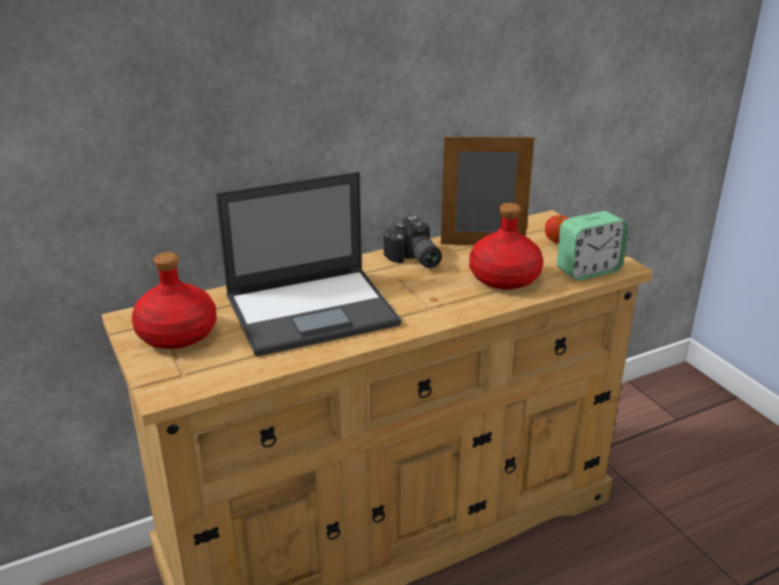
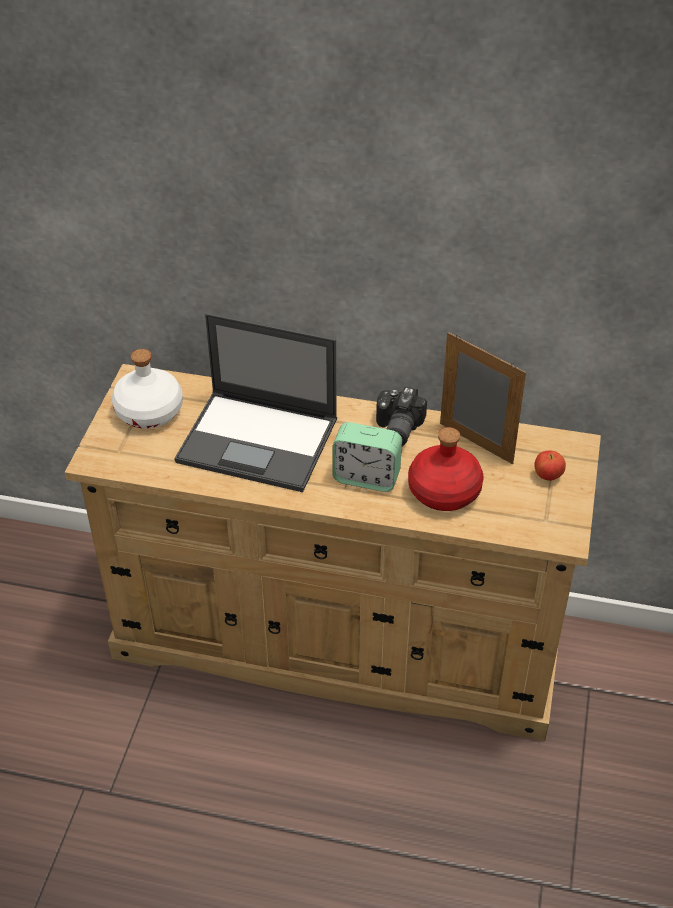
camera: 40 degrees right, 15 degrees up
red bottle [132,252,217,349] -> white bottle [112,349,183,429]
alarm clock [557,211,628,281] -> alarm clock moved to [332,422,402,492]

